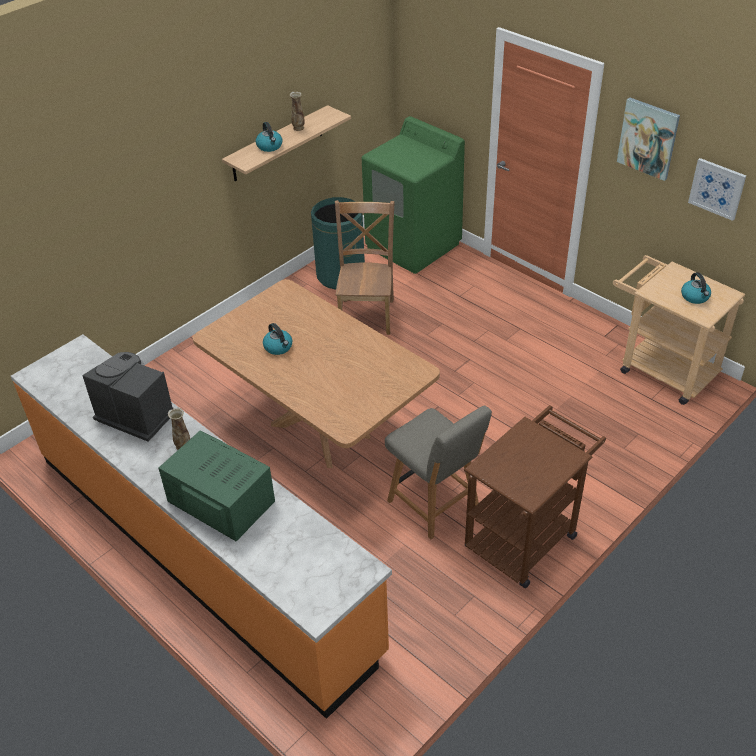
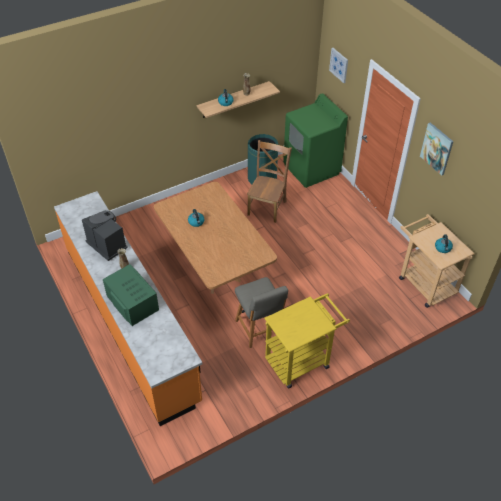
camera: 15 degrees right, 5 degrees up
brown cart [464,405,606,588] -> yellow cart [264,293,350,389]
picture [688,158,746,221] -> picture moved to [329,48,348,83]

